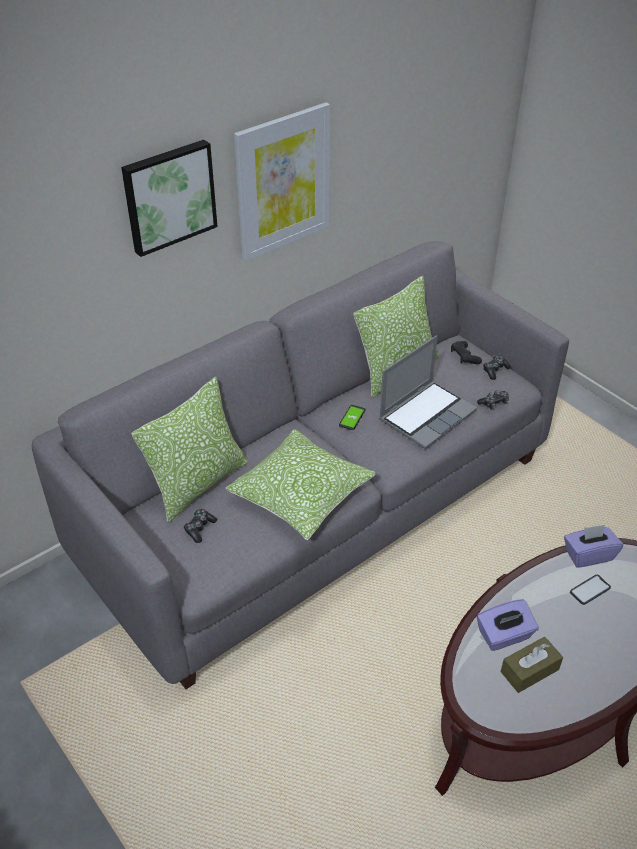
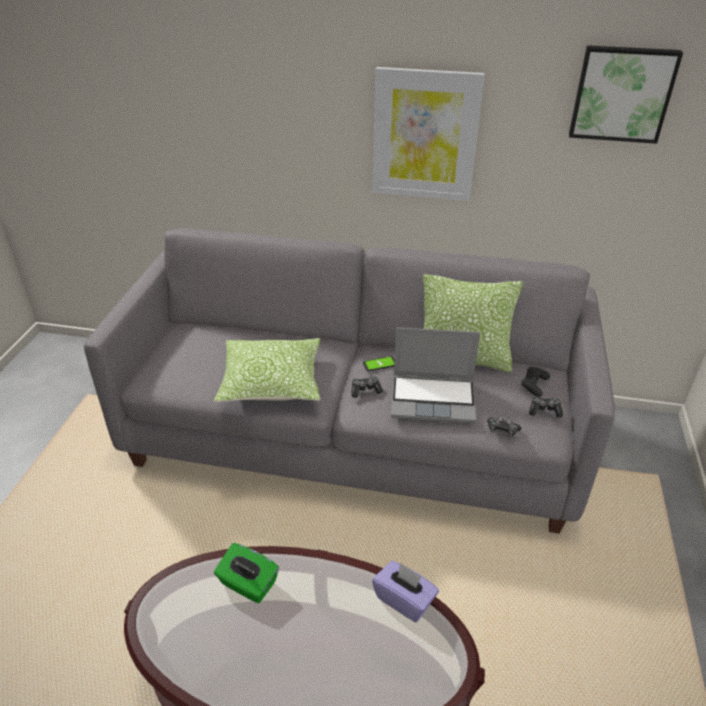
camera: 50 degrees right, 5 degrees down
picture [121,140,218,257] -> picture moved to [569,45,683,144]
pillow [131,377,248,523] -> none
game controller [183,509,217,543] -> game controller moved to [351,376,383,398]
purple tissue box [477,599,538,651] -> green tissue box [214,543,279,603]
brown tissue box [501,637,563,693] -> none
phone [570,575,611,605] -> none

